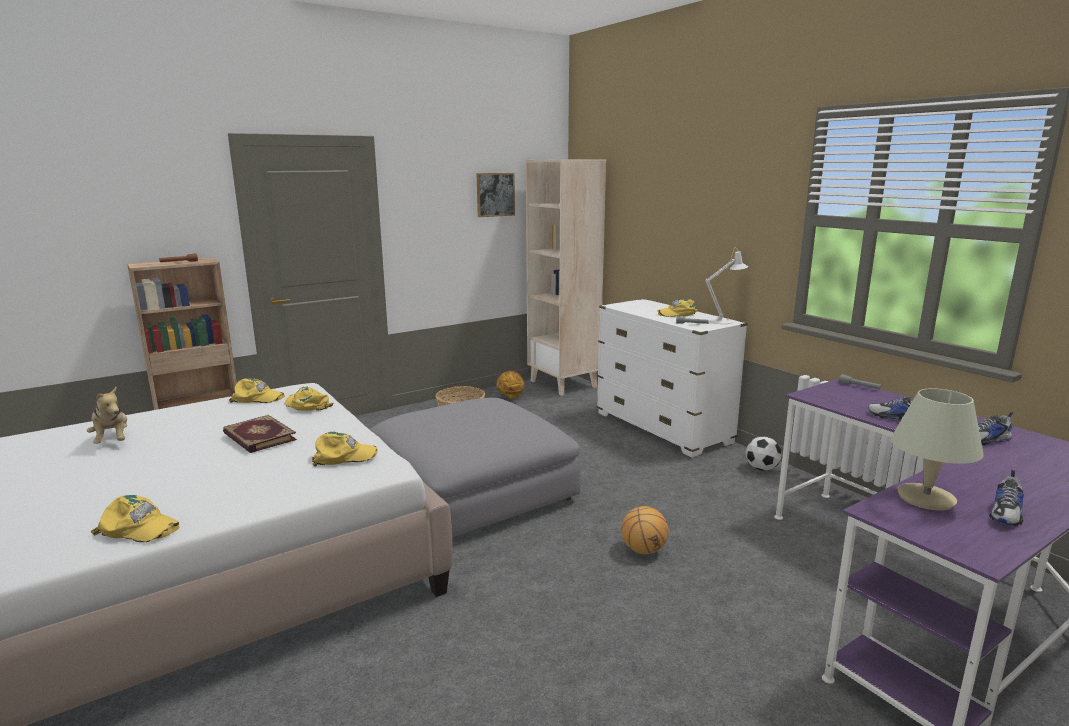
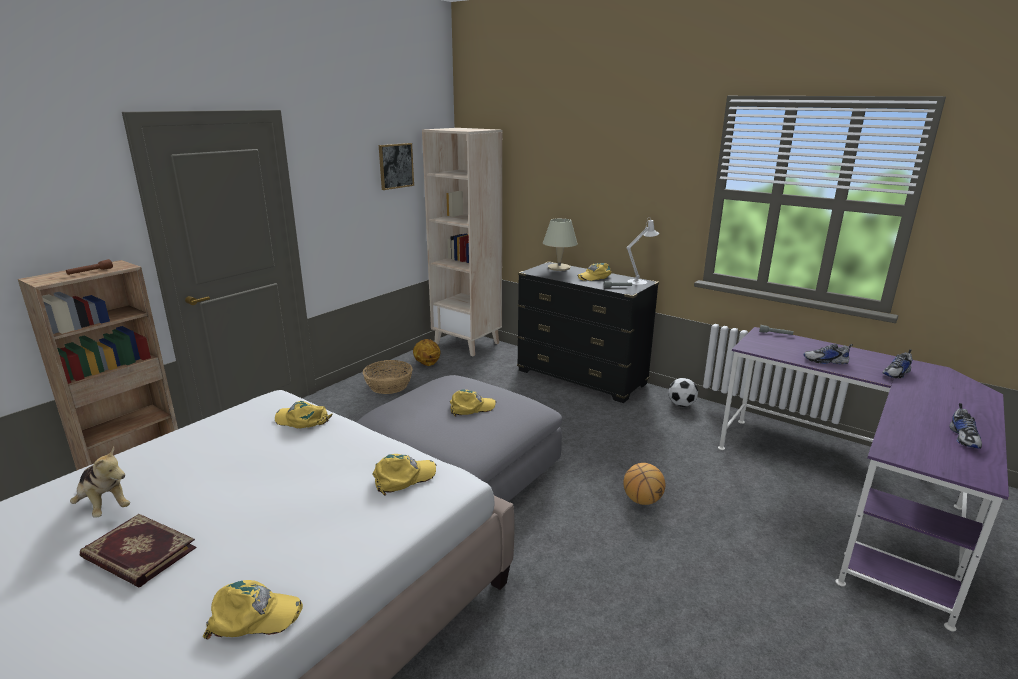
camera: 20 degrees left, 5 degrees up
book [223,415,297,453] -> book moved to [80,514,197,587]
yellow cap [228,378,285,403] -> yellow cap moved to [450,389,496,417]
white dresser [597,299,748,457] -> black dresser [517,262,659,403]
beige table lamp [891,388,984,511] -> beige table lamp moved to [543,218,578,271]

